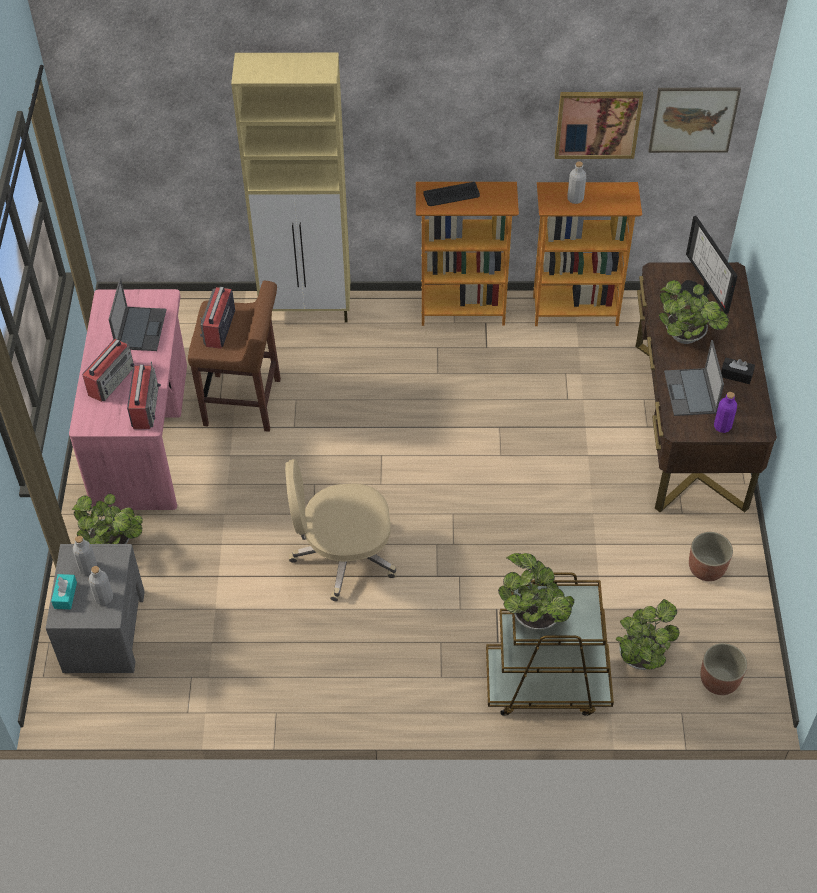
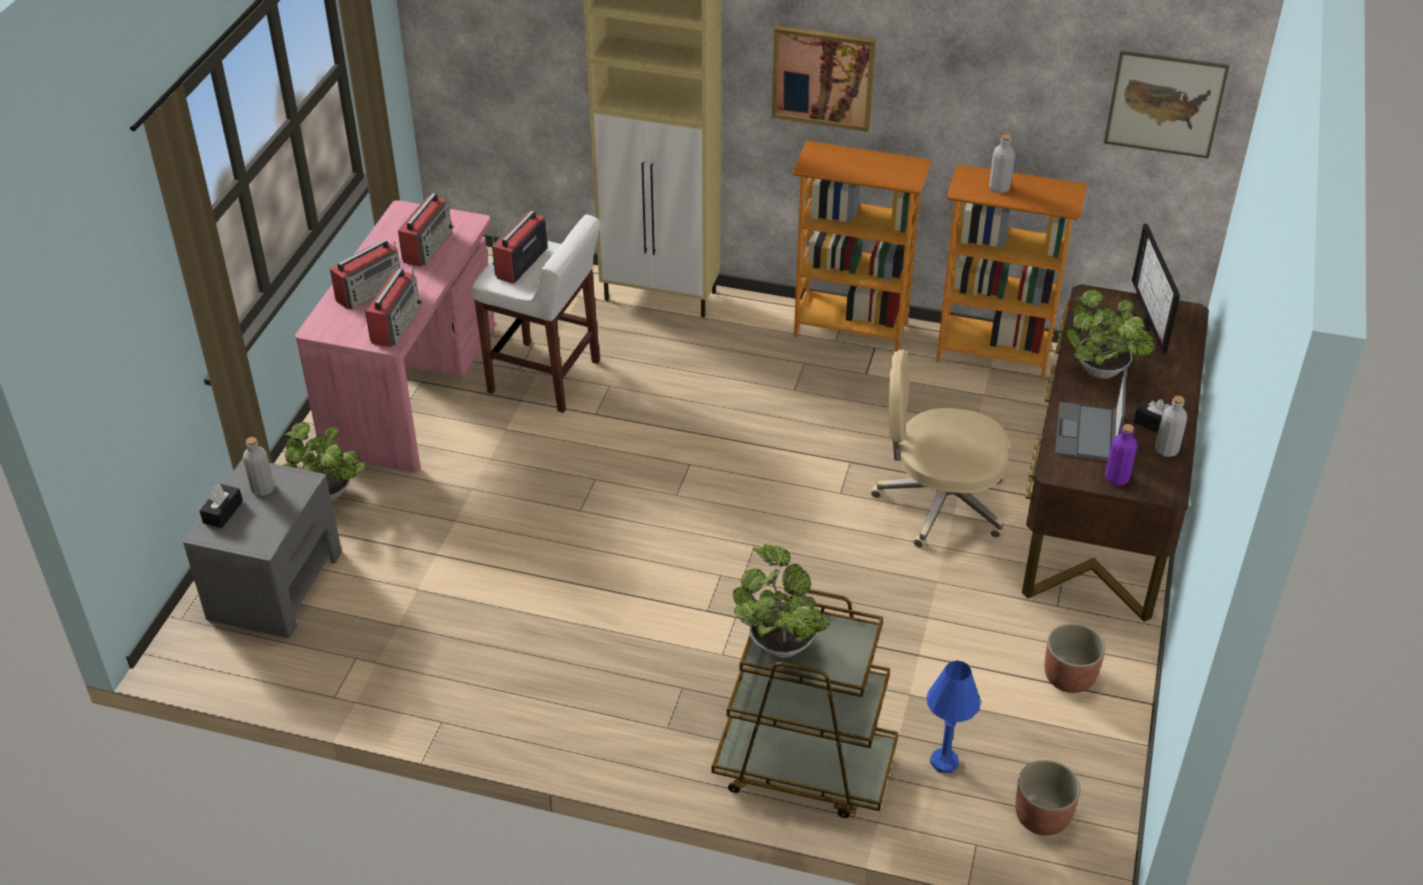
camera: 15 degrees right, 10 degrees down
turquoise tissue box [51,574,77,609] -> black tissue box [200,484,243,528]
grey bottle [89,566,113,605] -> grey bottle moved to [1155,396,1187,457]
laptop [109,278,166,351] -> radio [398,192,453,267]
brown stool [188,281,281,432] -> white stool [472,214,600,413]
beige office chair [285,459,396,602] -> beige office chair moved to [871,350,1009,548]
keyboard [423,182,480,206] -> none
picture [555,92,643,159] -> picture moved to [772,25,876,132]
potted plant [616,599,680,670] -> blue table lamp [926,660,981,773]

